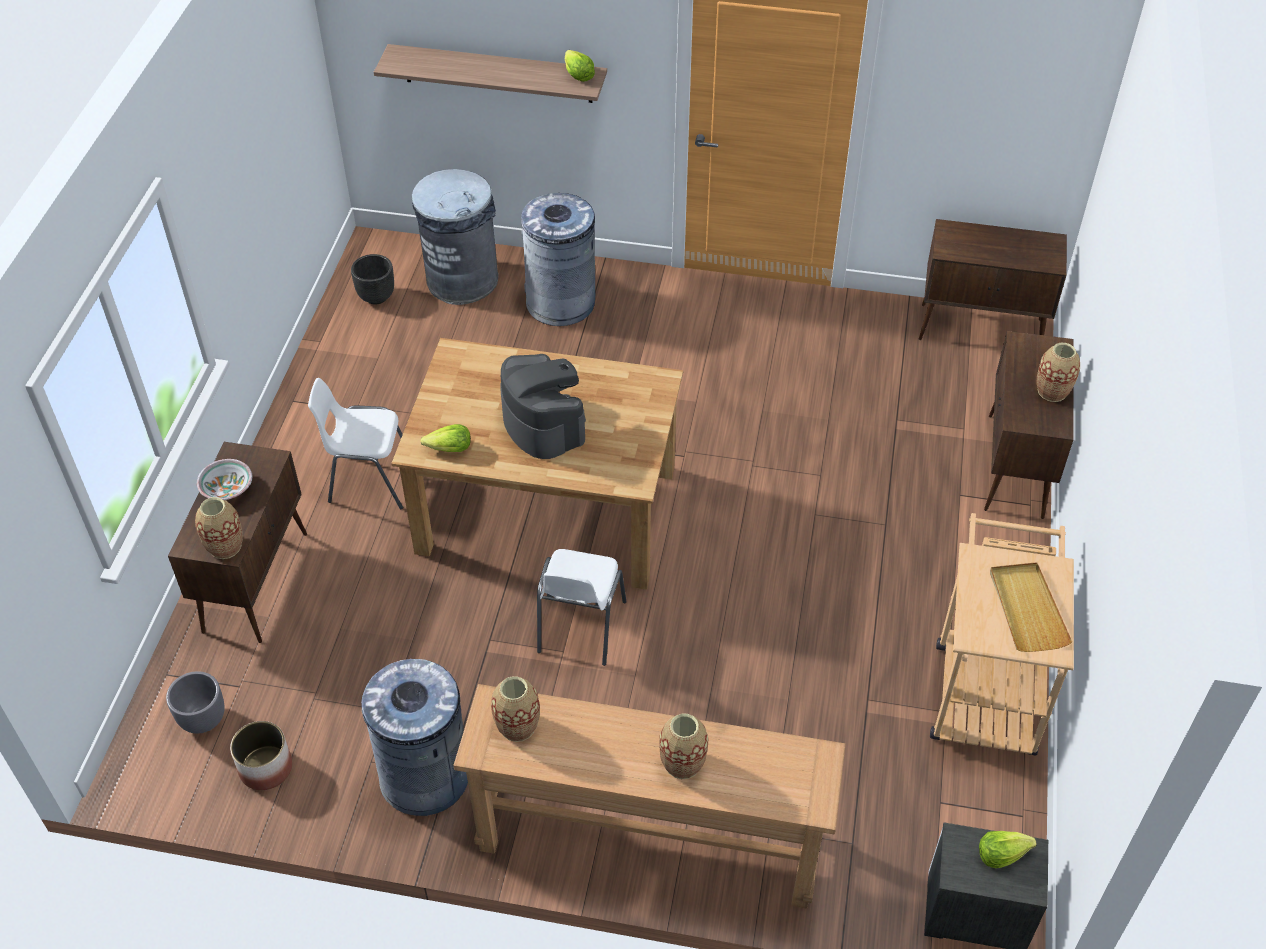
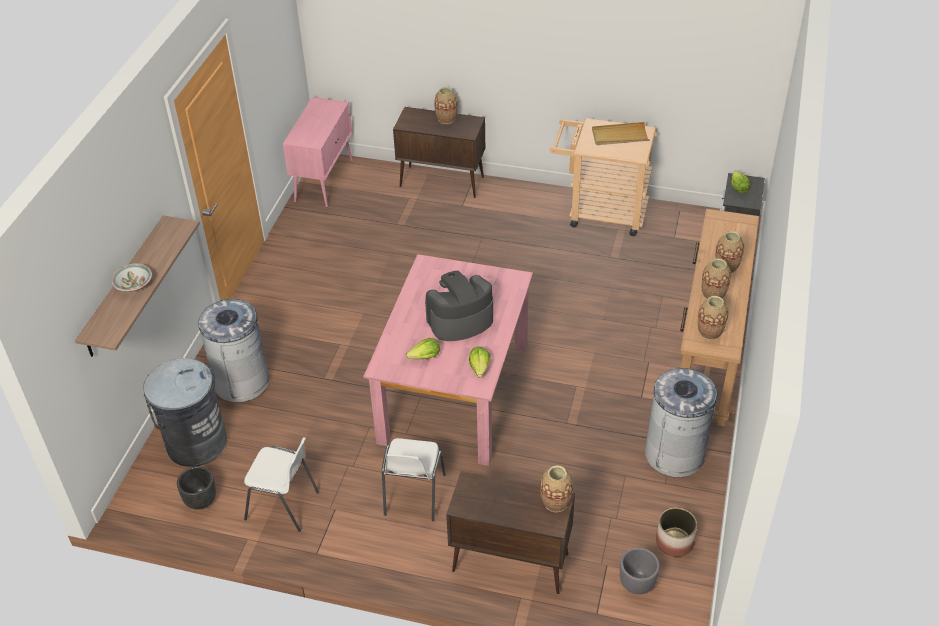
camera: 85 degrees left, 5 degrees down
bowl [197,459,252,500] -> bowl moved to [111,263,152,292]
brown dining table [391,338,683,590] -> pink dining table [363,254,533,466]
white chair [537,549,626,666] -> white chair moved to [244,437,319,532]
lettuce [565,50,595,82] -> lettuce moved to [406,338,440,360]
brown cabinet [919,219,1067,340] -> pink cabinet [283,97,353,207]
none -> vase [702,258,731,299]

